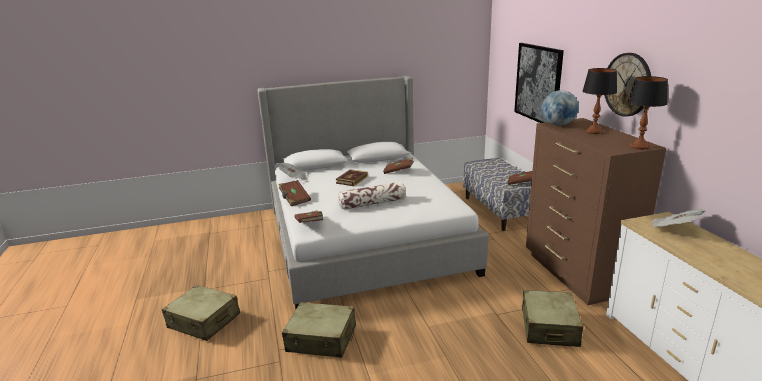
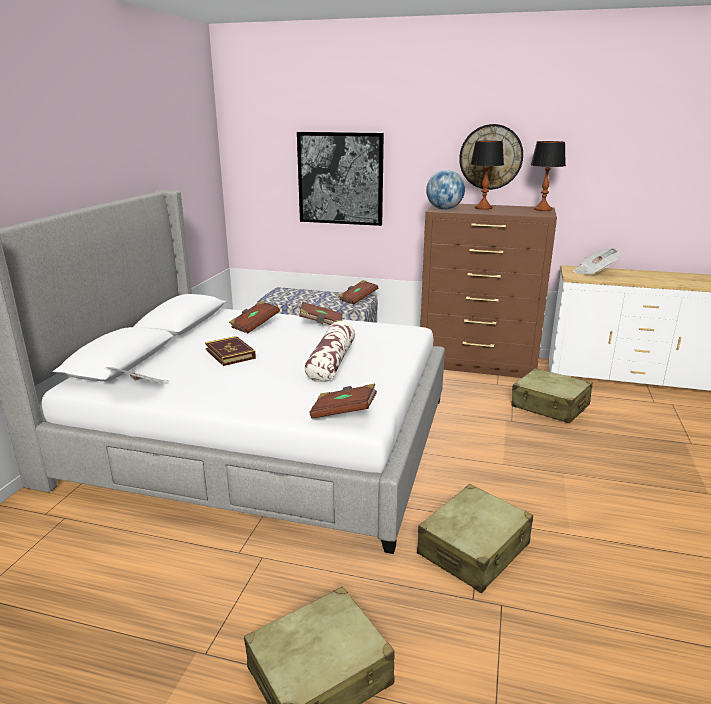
camera: 60 degrees left, 0 degrees up
brown book [278,180,311,206] -> brown book moved to [299,302,342,325]

